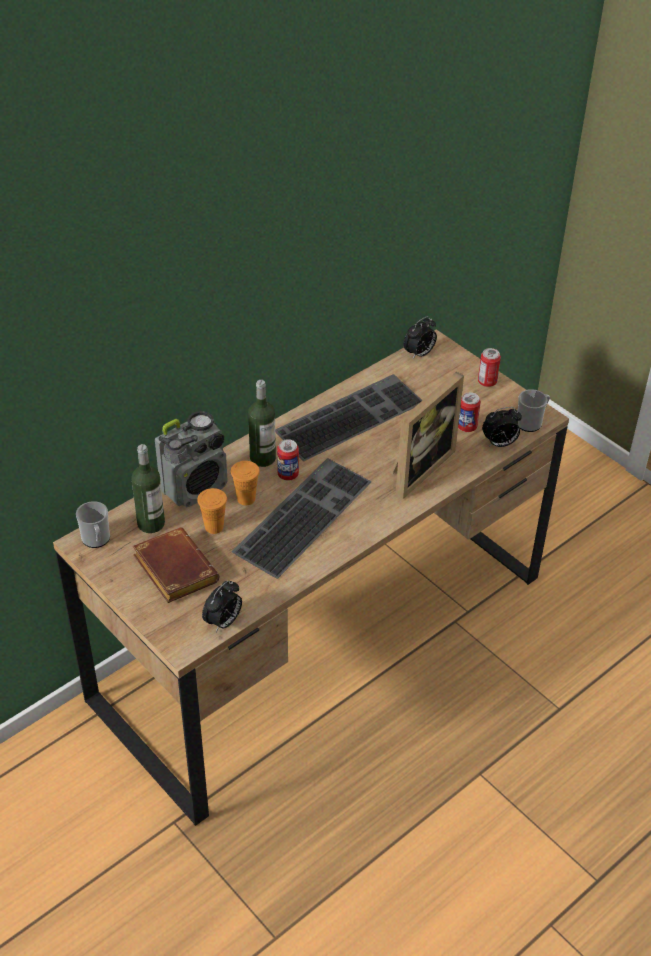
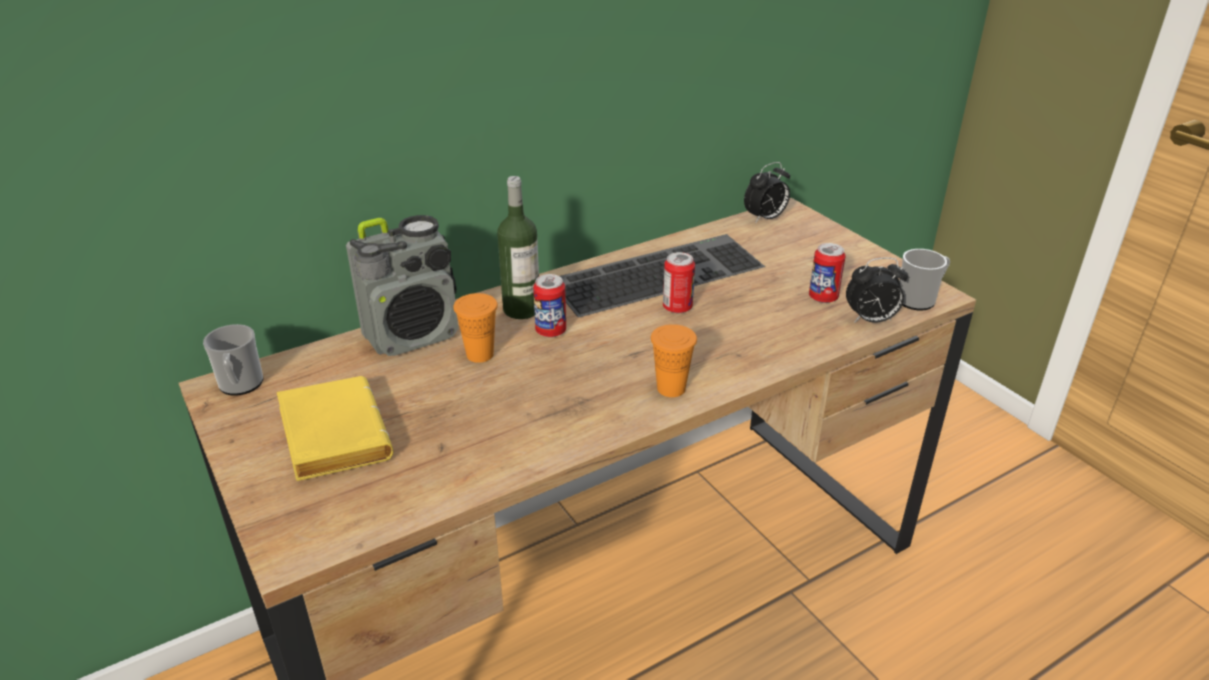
camera: 10 degrees right, 10 degrees down
bottle [131,444,165,533] -> none
brown book [133,527,219,603] -> yellow book [277,376,393,481]
orange cup [197,488,227,534] -> orange cup moved to [651,324,697,397]
alarm clock [202,581,242,632] -> none
keyboard [232,458,371,579] -> none
picture frame [391,372,464,499] -> none
can [478,348,501,387] -> can moved to [663,252,695,313]

